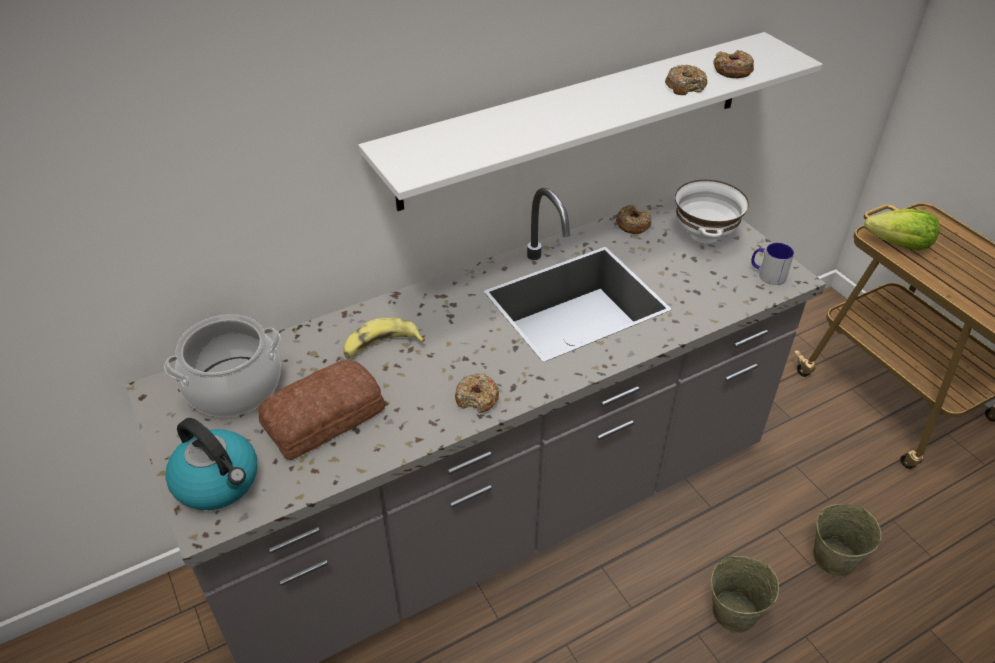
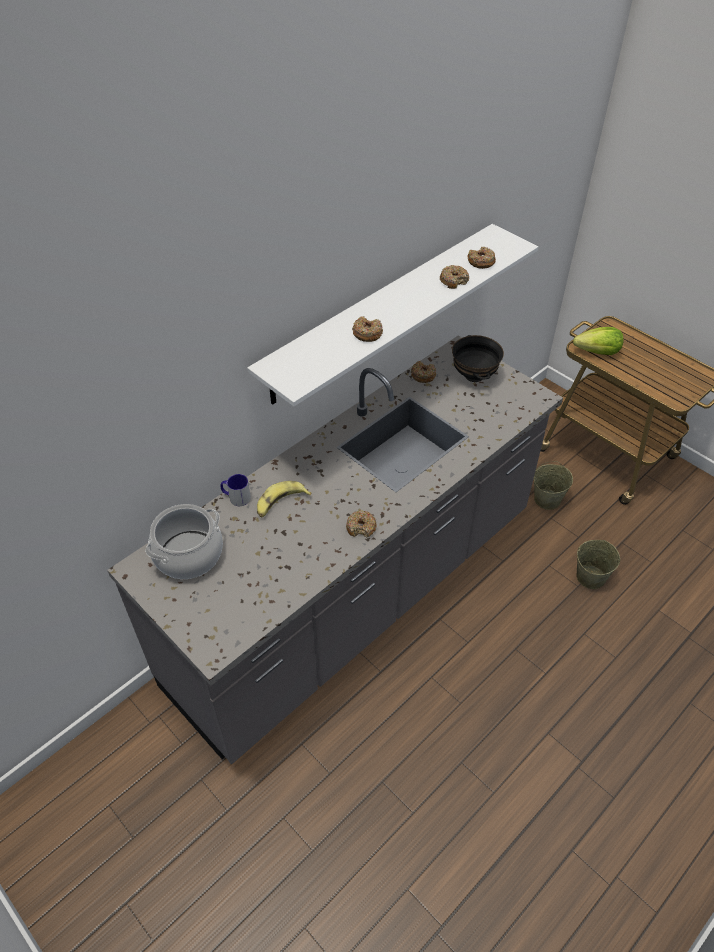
camera: 15 degrees left, 5 degrees up
kettle [165,418,257,510] -> none
bread [258,360,385,461] -> none
white bowl [675,180,749,244] -> black bowl [452,335,504,382]
beige bucket [711,556,779,633] -> beige bucket moved to [534,462,573,510]
mug [751,243,794,285] -> mug moved to [220,474,251,506]
none -> donut [352,316,383,342]

